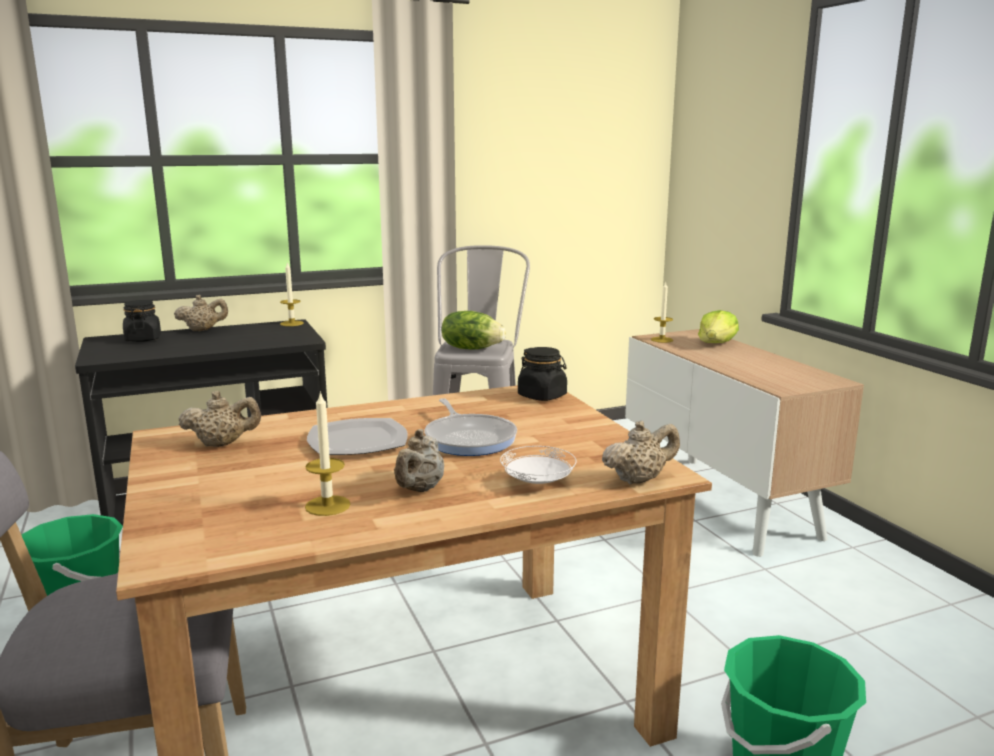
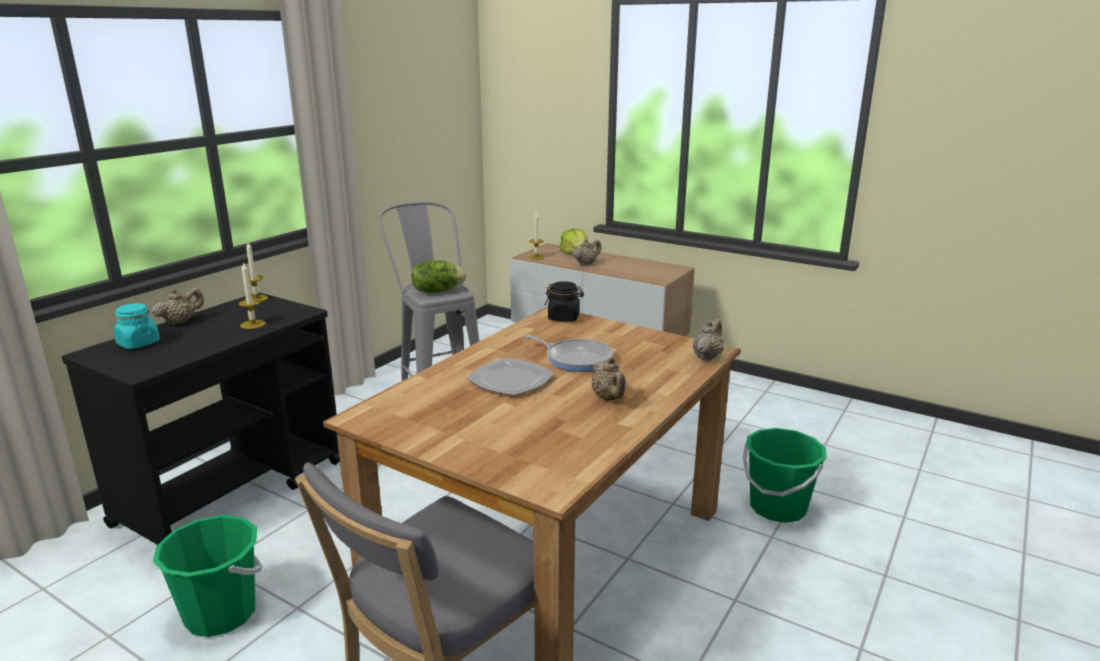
camera: 35 degrees left, 5 degrees up
black jar [123,300,161,342] -> turquoise jar [114,303,160,349]
beige teapot [178,391,261,447] -> beige teapot moved to [573,239,601,266]
candle [305,391,351,516] -> candle moved to [239,262,266,329]
white plate [500,446,577,484] -> none

